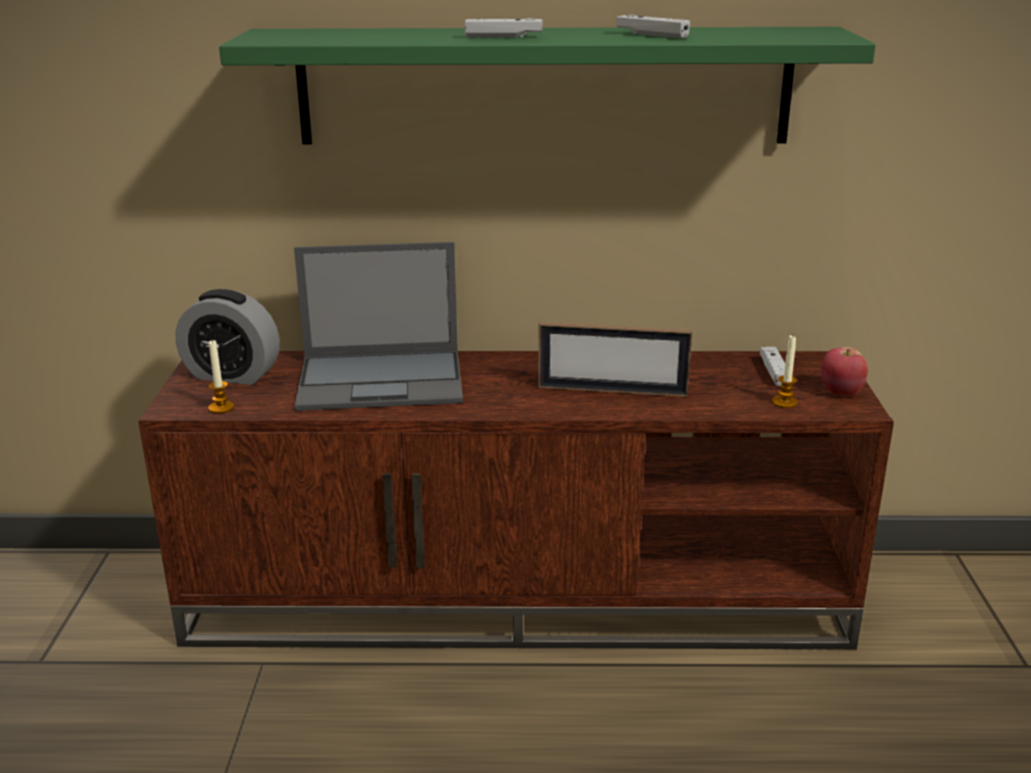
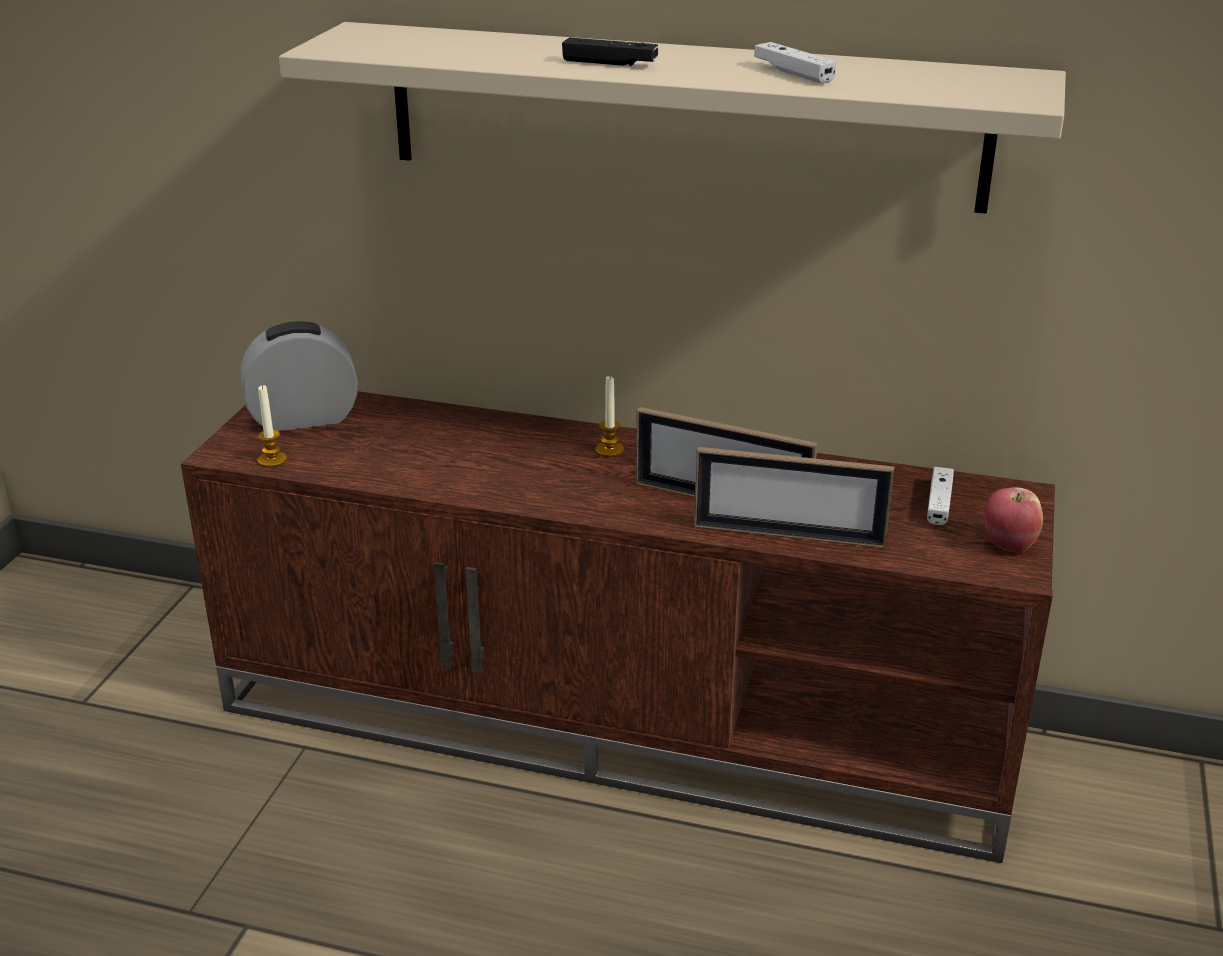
camera: 15 degrees right, 5 degrees up
alarm clock [176,289,280,385] -> alarm clock turned 135 degrees clockwise [241,321,358,431]
green shelf [219,27,876,144] -> beige shelf [279,22,1066,214]
laptop [294,242,463,411] -> none
white game controller [464,18,543,38] -> black game controller [562,37,658,66]
candle [772,335,798,408] -> candle moved to [596,376,624,457]
none -> picture frame [694,447,894,548]

